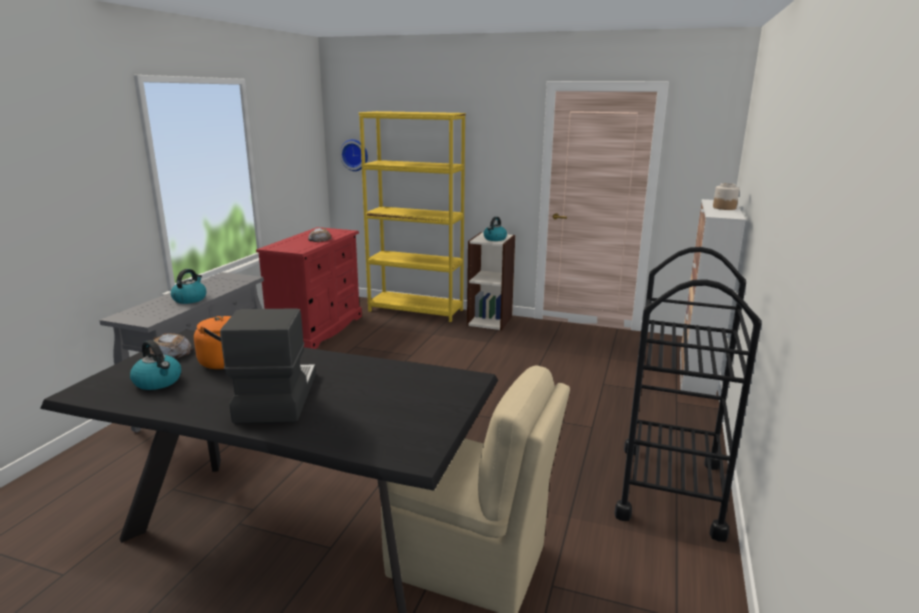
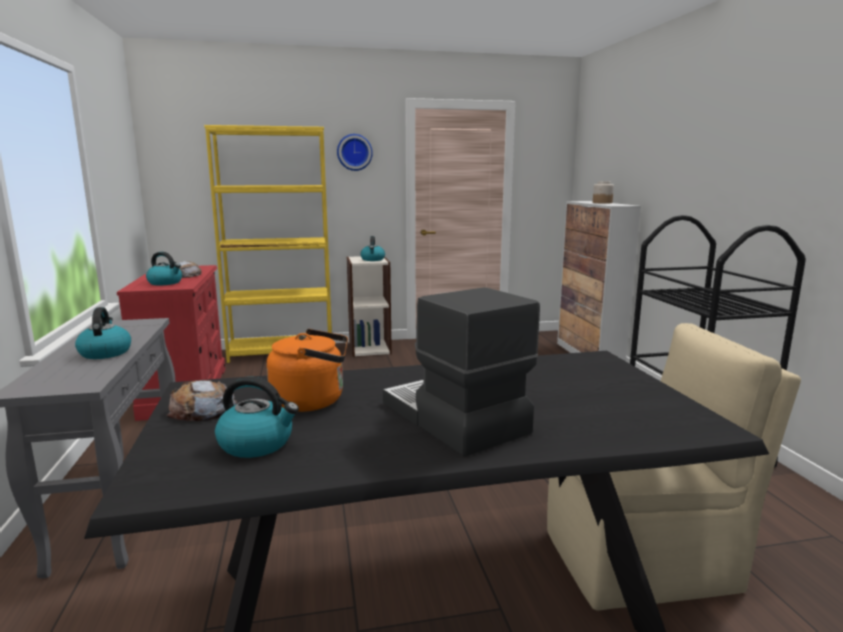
camera: 30 degrees left, 5 degrees down
wall clock [340,139,368,171] -> wall clock moved to [337,134,373,171]
none -> kettle [146,252,182,285]

